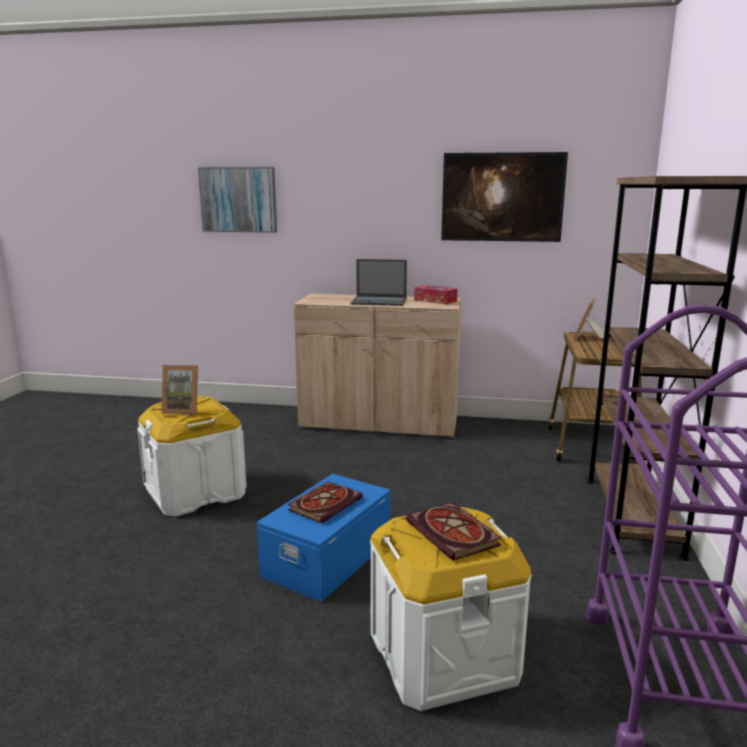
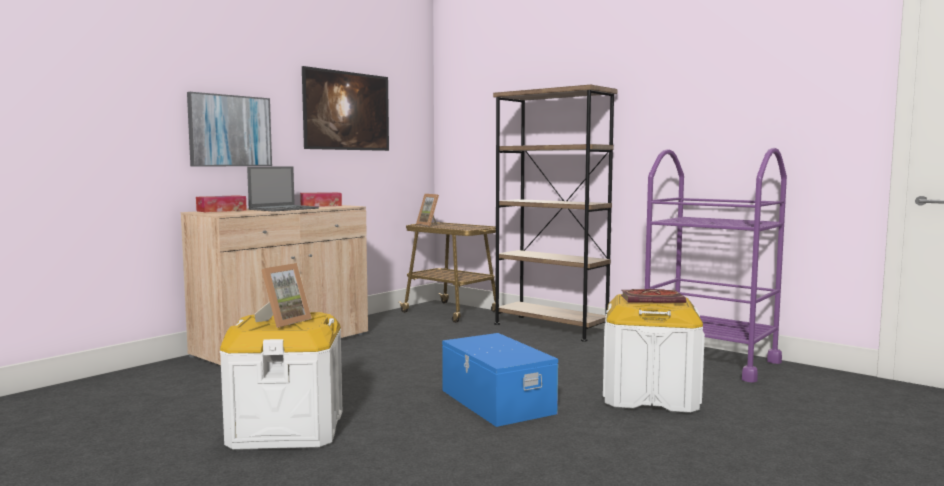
camera: 60 degrees left, 10 degrees down
picture [198,167,277,233] -> picture moved to [187,92,272,166]
book [288,481,363,523] -> none
none -> tissue box [196,195,247,212]

